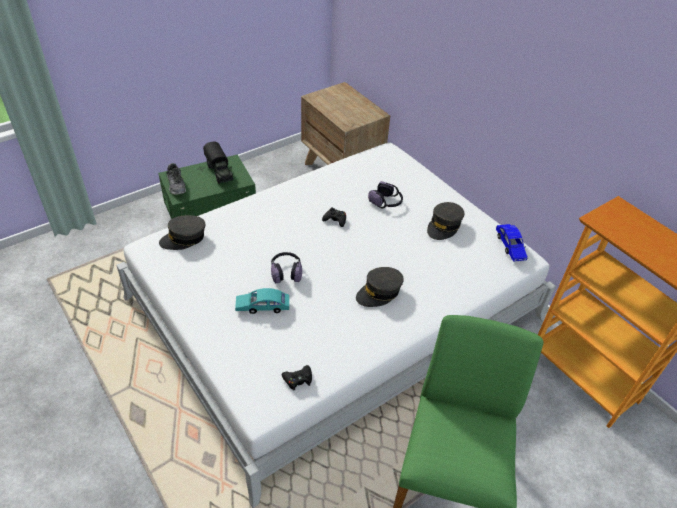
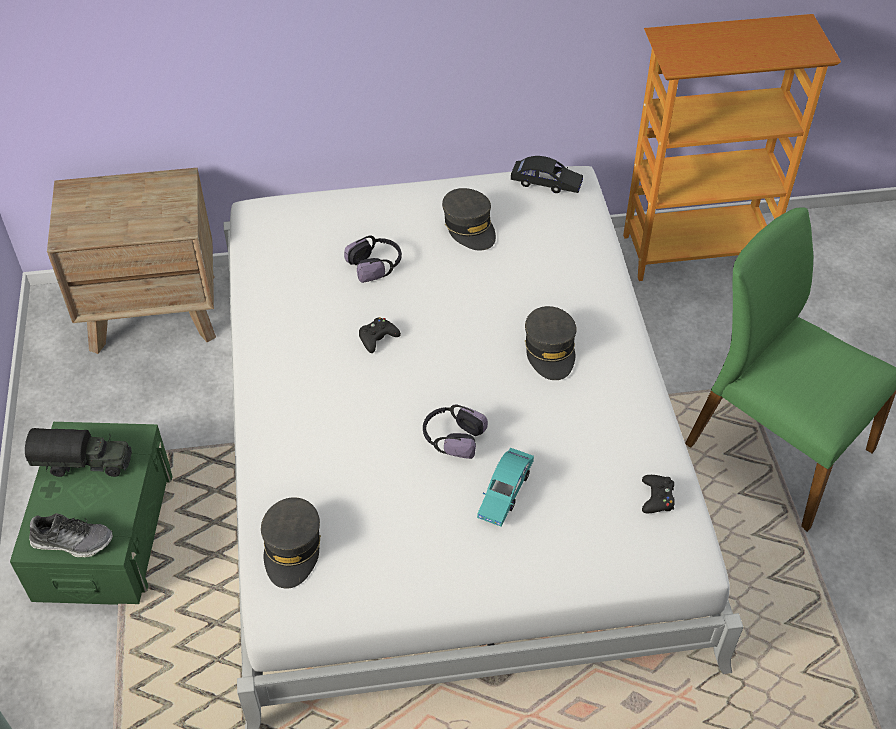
camera: 60 degrees left, 5 degrees up
blue toy car [496,224,528,262] -> black toy car [511,156,583,193]

